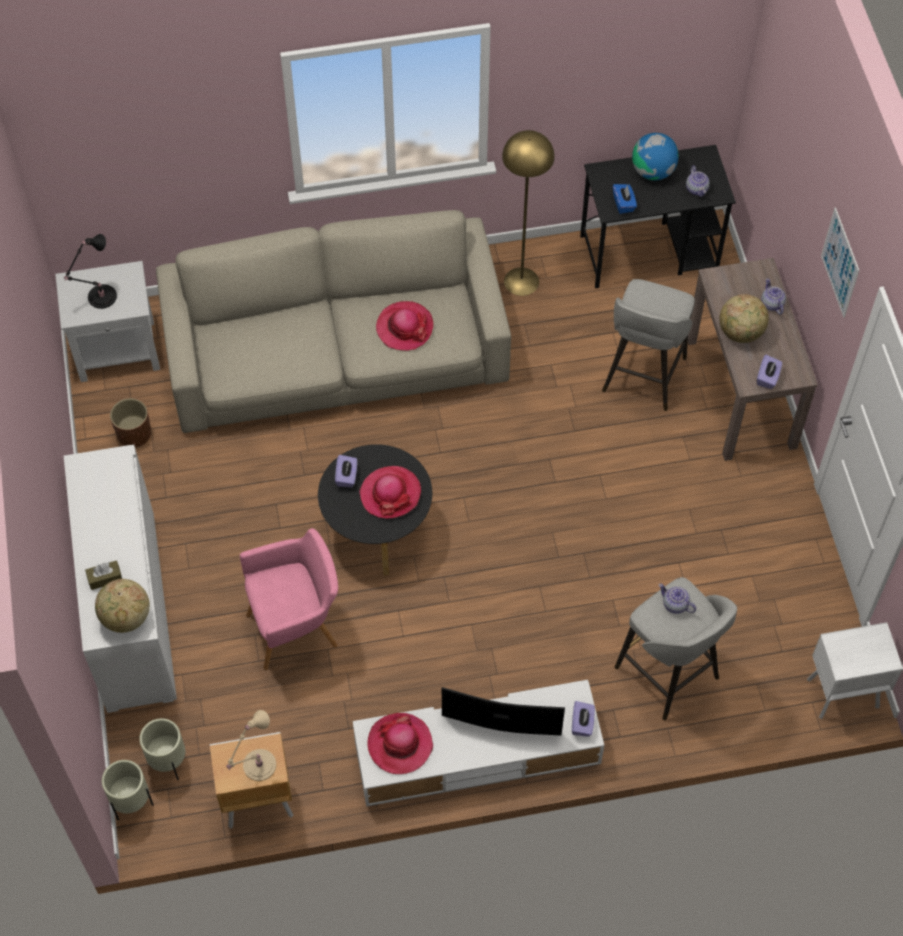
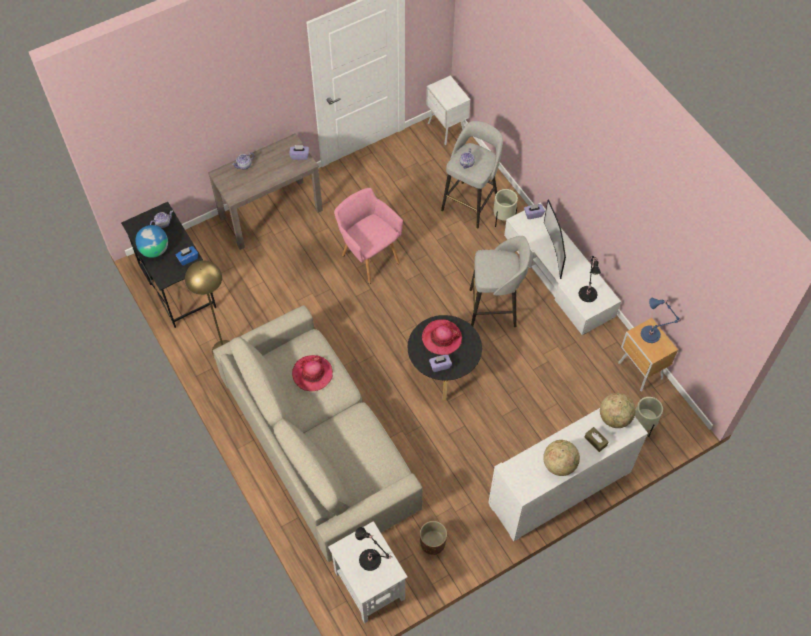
camera: 110 degrees left, 0 degrees up
beige planter [102,760,154,821] -> beige planter moved to [493,189,518,227]
beige table lamp [226,710,276,781] -> blue table lamp [641,298,682,343]
pink armchair [240,528,338,670] -> pink armchair moved to [334,188,403,284]
hat [367,713,433,774] -> black table lamp [579,255,601,302]
grey stool [602,279,695,411] -> grey stool moved to [470,236,530,327]
globe [719,294,769,343] -> globe moved to [543,440,580,476]
picture [821,207,859,318] -> none

